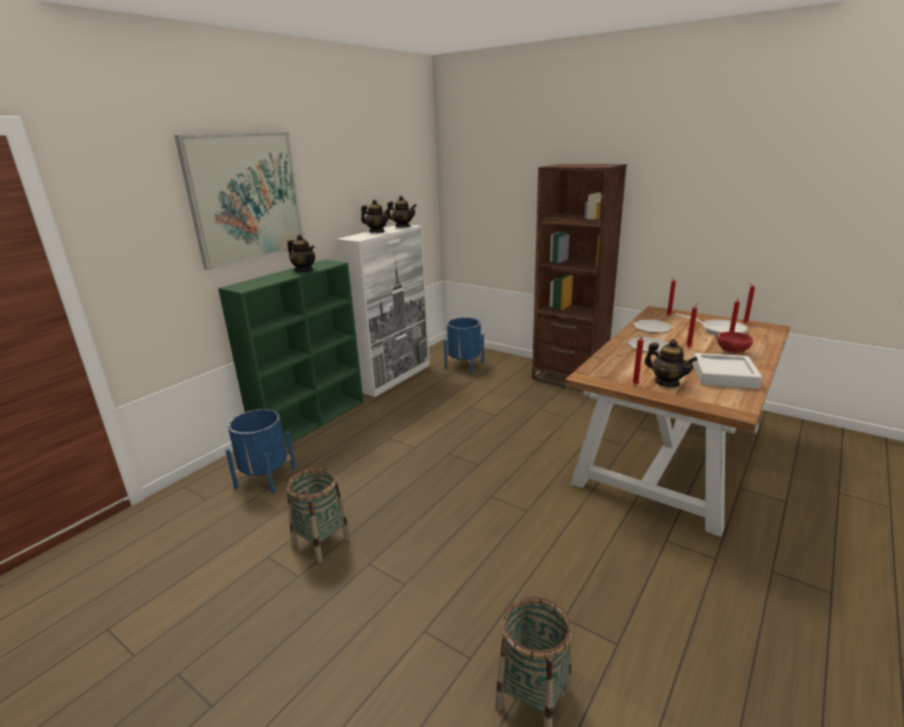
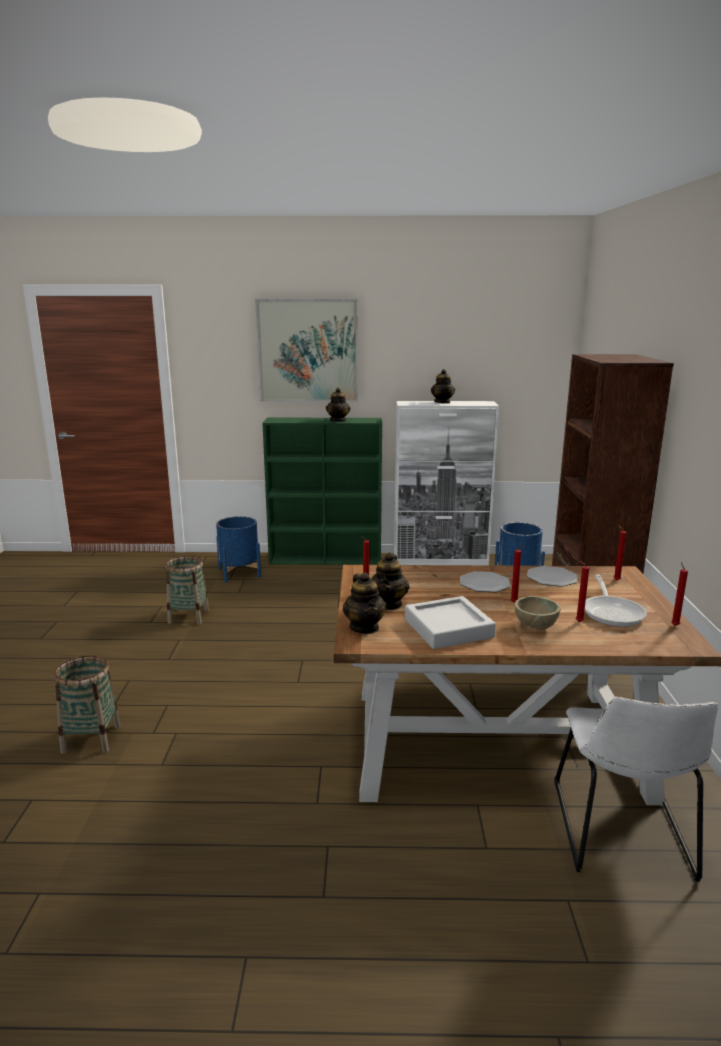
camera: 55 degrees right, 5 degrees down
teapot [387,196,417,227] -> teapot moved to [343,572,387,634]
red bowl [717,332,753,354] -> beige bowl [515,596,561,630]
none -> white chair [555,697,718,882]

